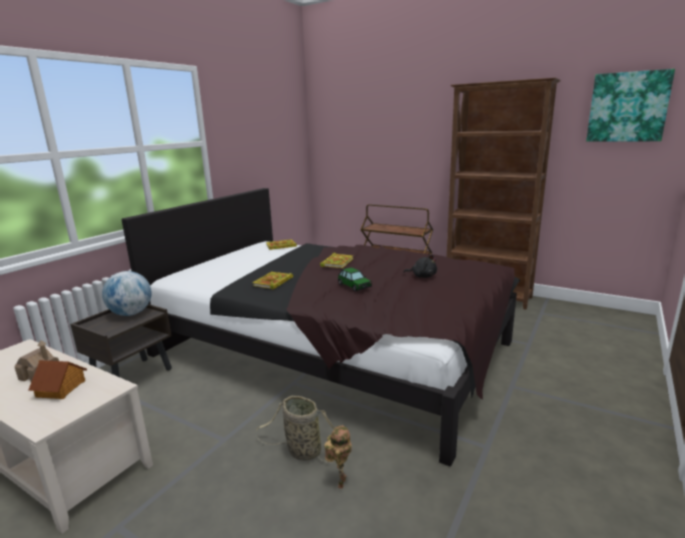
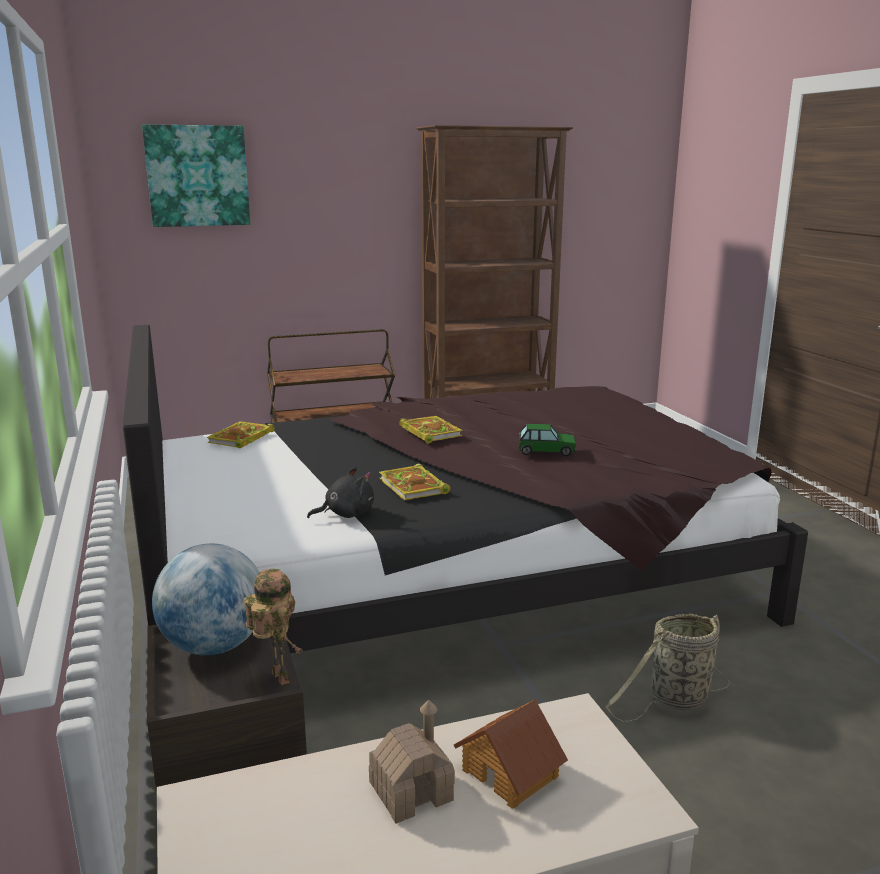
camera: 50 degrees left, 0 degrees up
toy robot [324,425,352,489] -> toy robot moved to [244,569,302,685]
black plush toy [403,255,437,278] -> black plush toy moved to [307,467,374,518]
picture [586,69,675,142] -> picture moved to [142,124,250,227]

